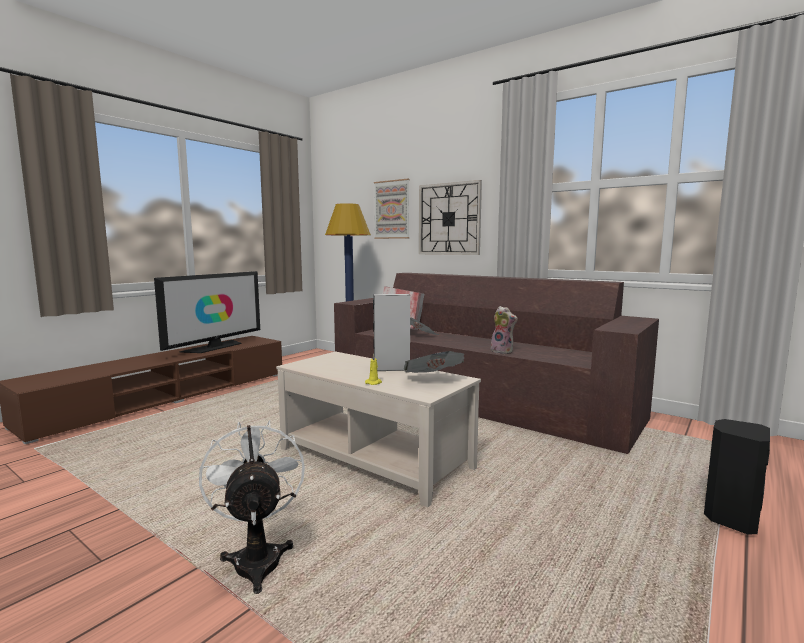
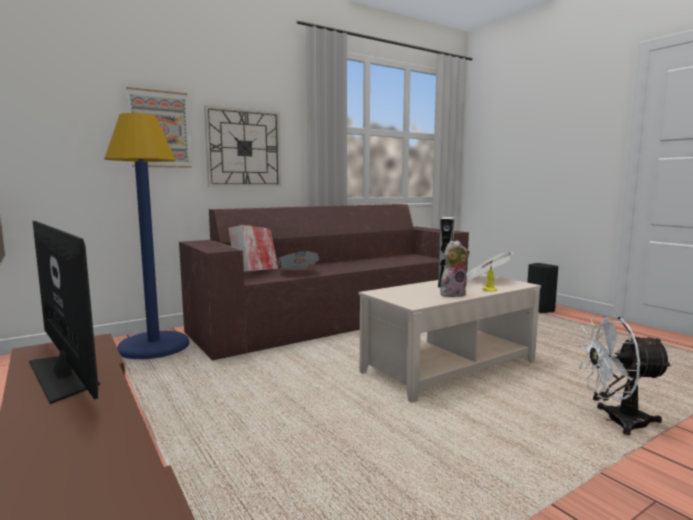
camera: 70 degrees left, 0 degrees up
plush toy [490,306,517,354] -> plush toy moved to [440,240,470,297]

